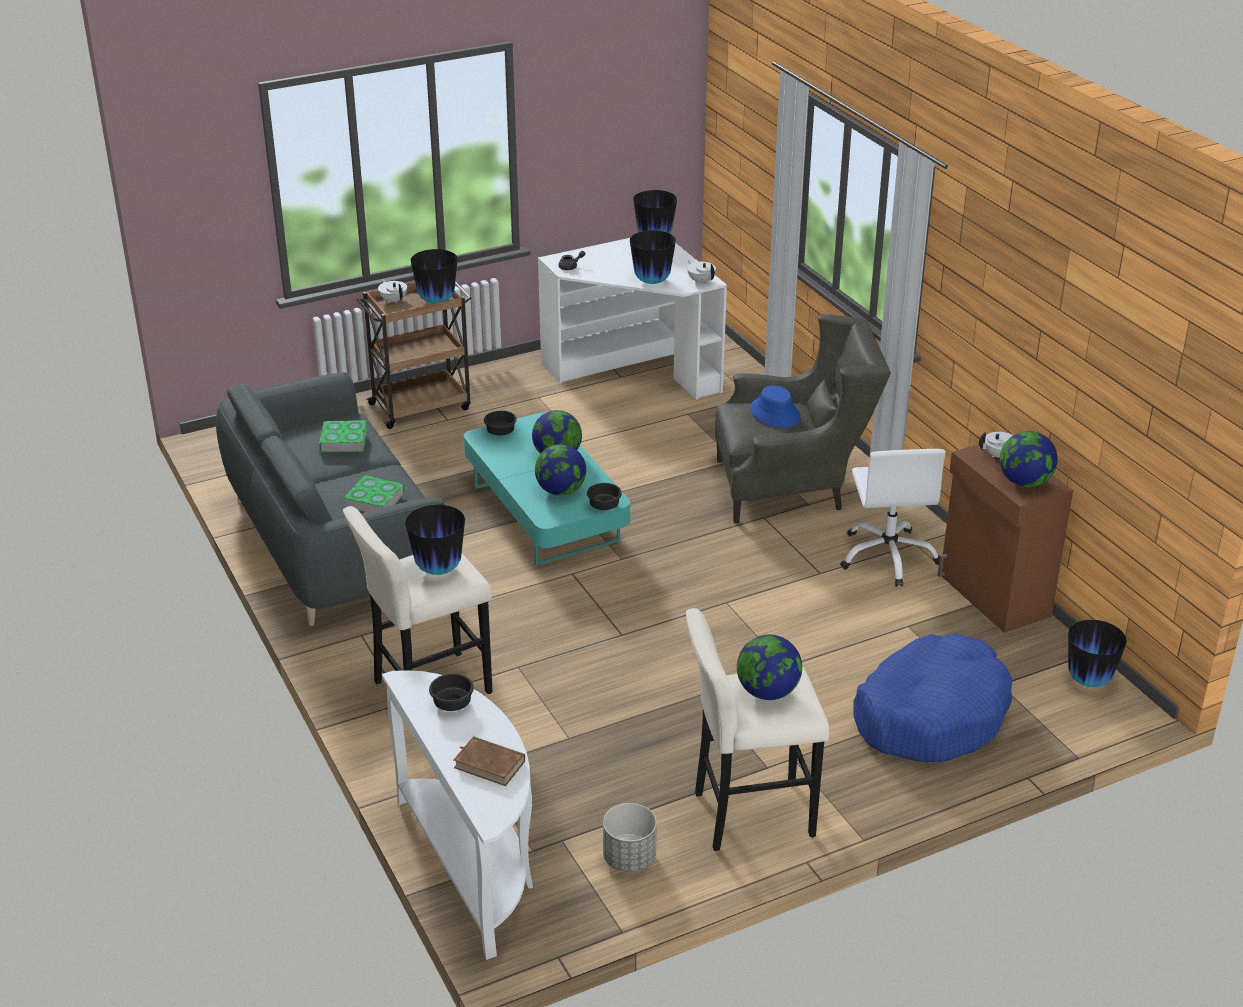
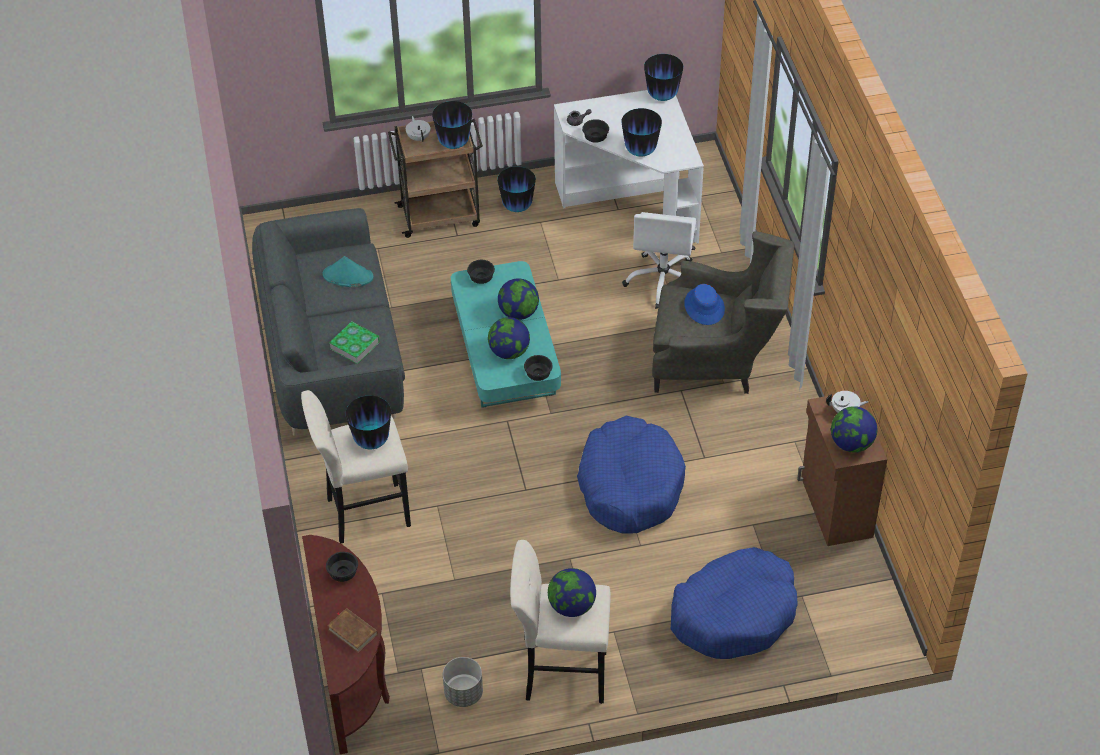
camera: 15 degrees right, 15 degrees up
book [319,420,367,453] -> turquoise hat [323,256,373,287]
white console table [382,670,533,960] -> brown console table [302,535,390,754]
white teapot [687,260,716,284] -> none
white office chair [840,449,946,587] -> white office chair moved to [622,212,696,309]
vase [1068,620,1127,687] -> vase moved to [497,166,536,212]
none -> blue dog bed [577,416,686,534]
none -> black bowl [582,119,609,143]

